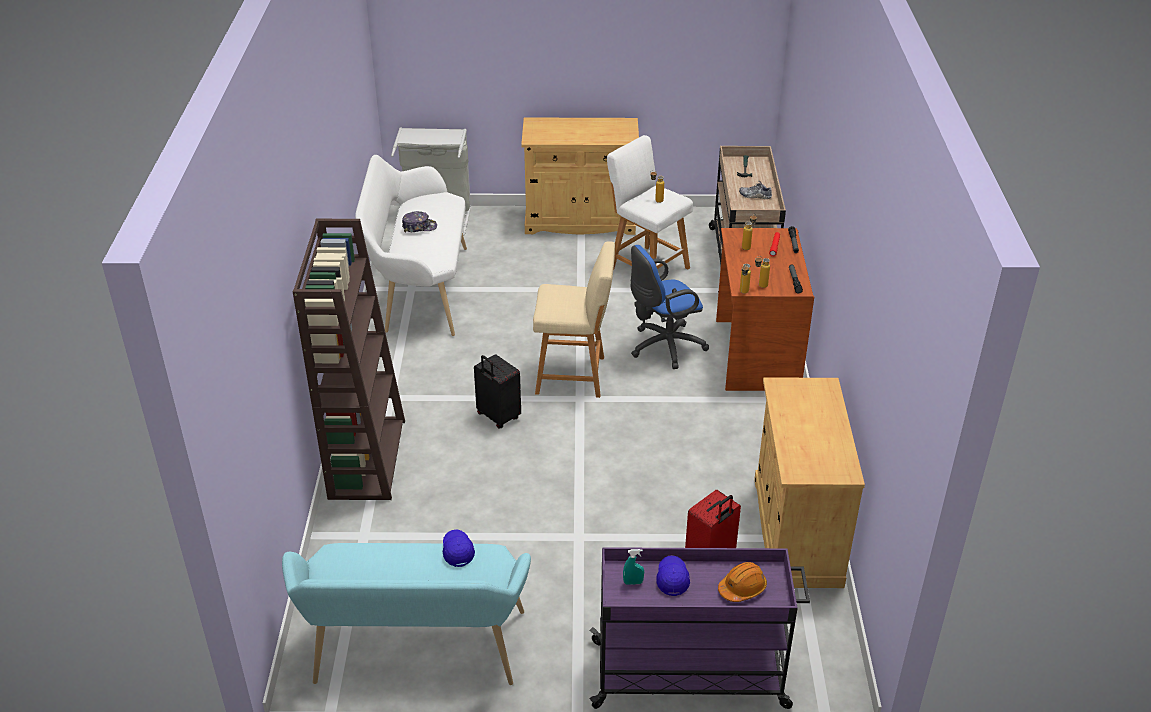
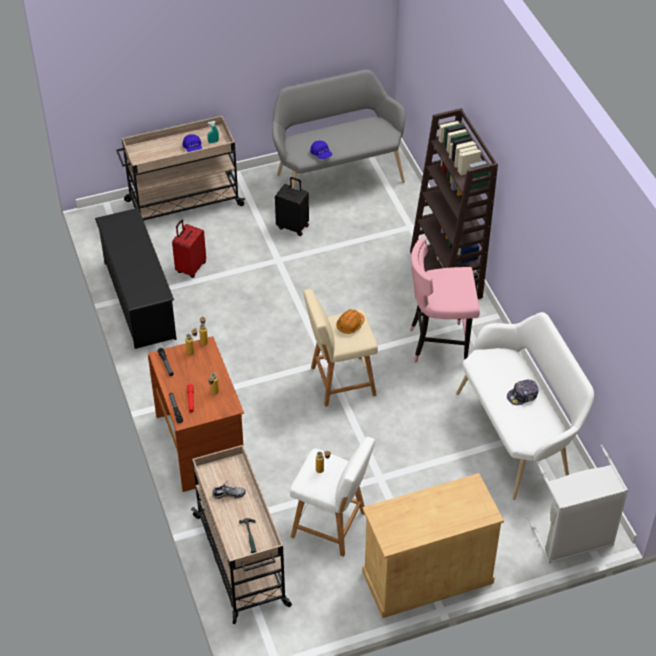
camera: 160 degrees right, 10 degrees up
turquoise bench [282,543,531,685] -> grey bench [272,70,405,189]
black suitcase [474,354,521,428] -> black suitcase moved to [275,177,309,236]
purple cart [589,547,810,709] -> beige cart [116,116,245,221]
blue office chair [631,245,709,369] -> none
orange hard hat [718,562,767,602] -> orange hard hat moved to [336,309,365,334]
beige cabinet [754,377,865,588] -> black shoe rack [95,208,177,349]
none -> pink stool [410,237,480,363]

